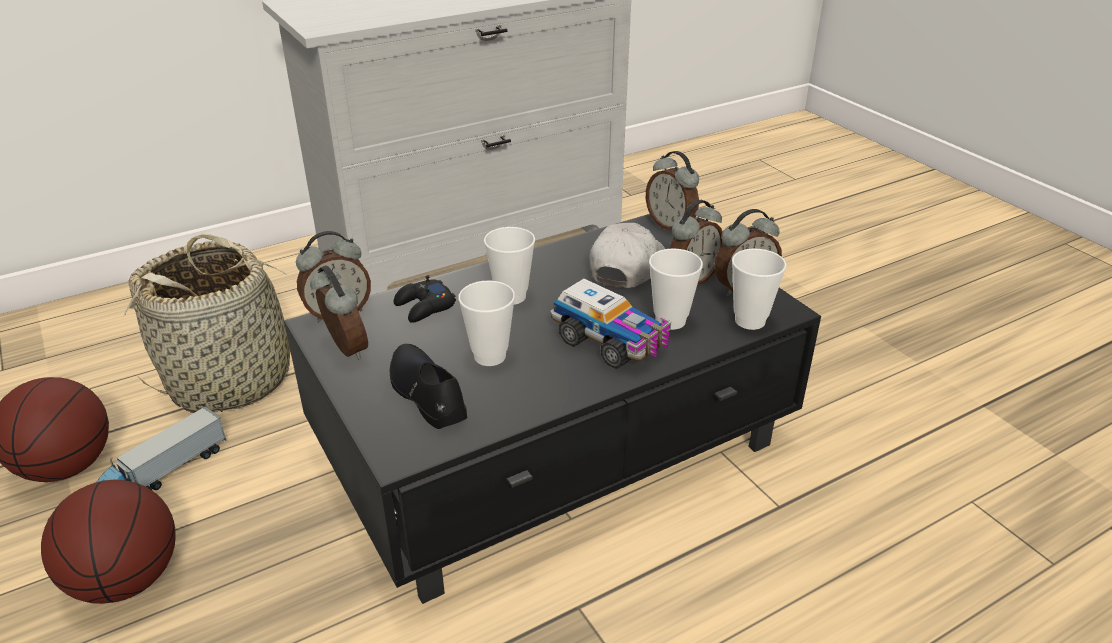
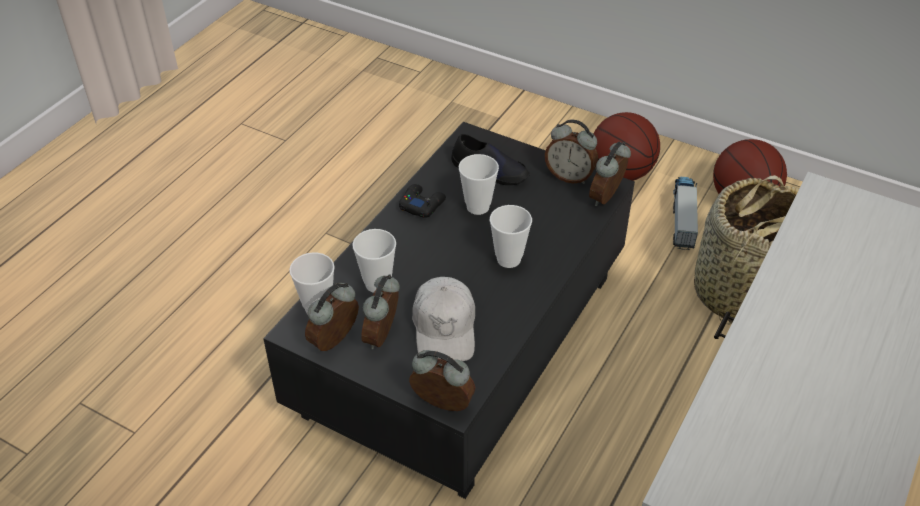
camera: 150 degrees right, 10 degrees up
black game controller [394,275,456,323] -> black game controller moved to [399,184,446,218]
toy truck [550,279,671,369] -> none

